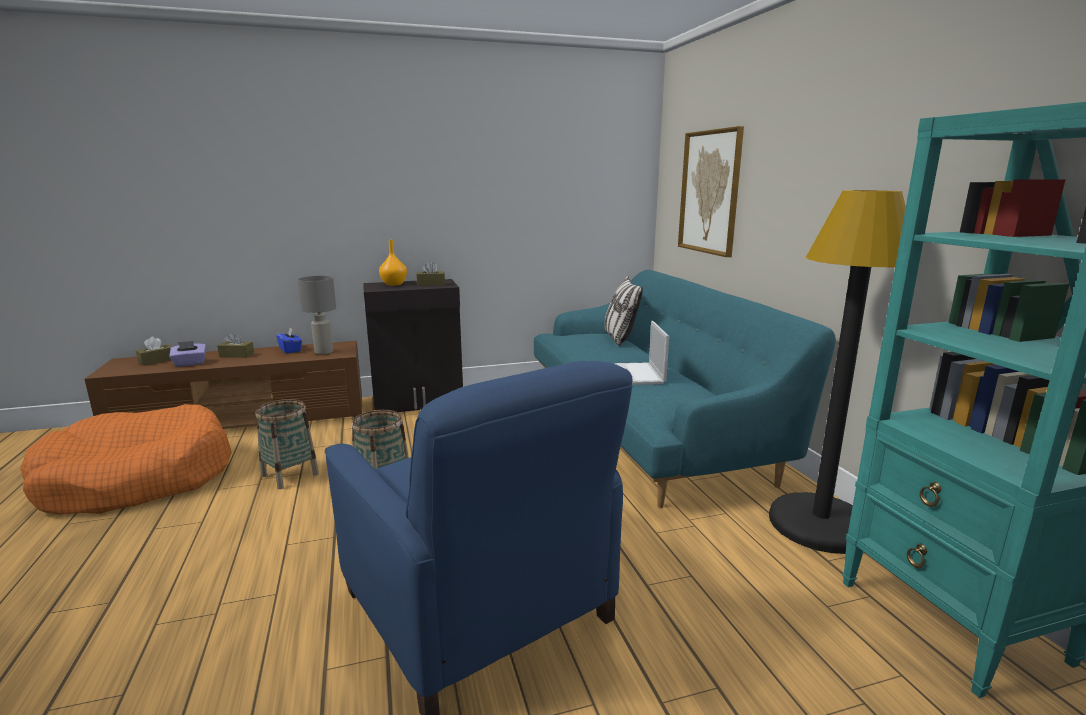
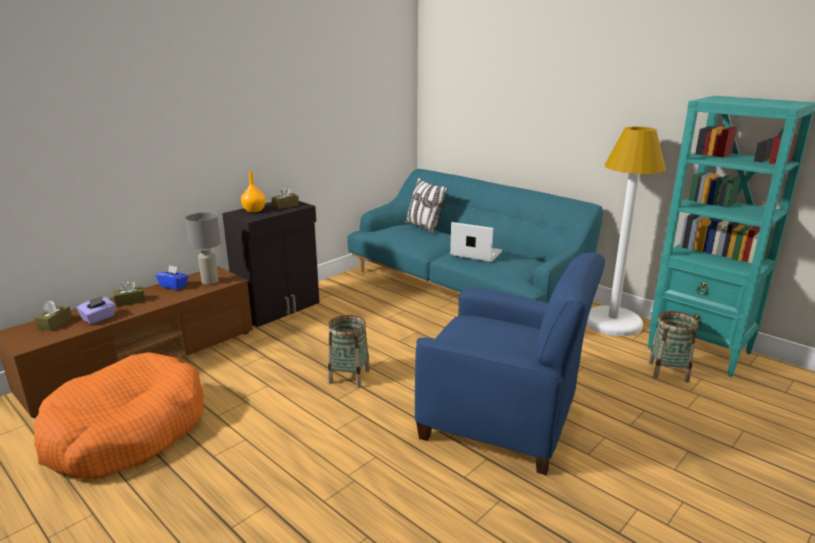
camera: 30 degrees left, 5 degrees up
basket [255,399,319,489] -> basket moved to [648,311,699,383]
laptop [613,321,669,385] -> laptop turned 150 degrees clockwise [450,222,502,262]
picture [678,126,744,257] -> none
black floor lamp [769,190,920,554] -> white floor lamp [586,127,666,336]

